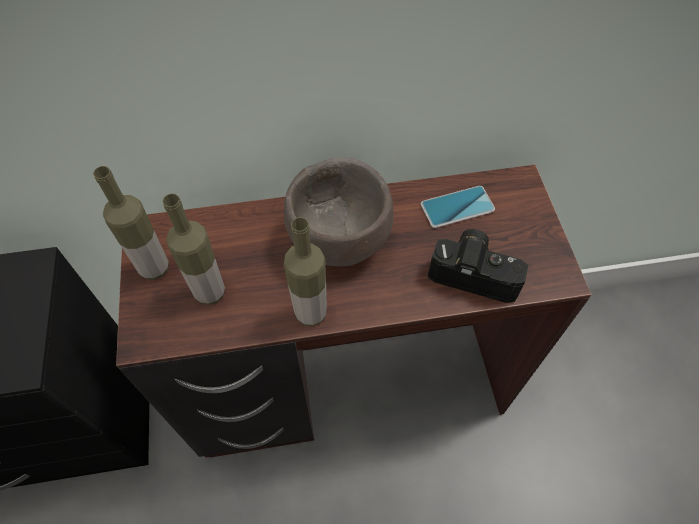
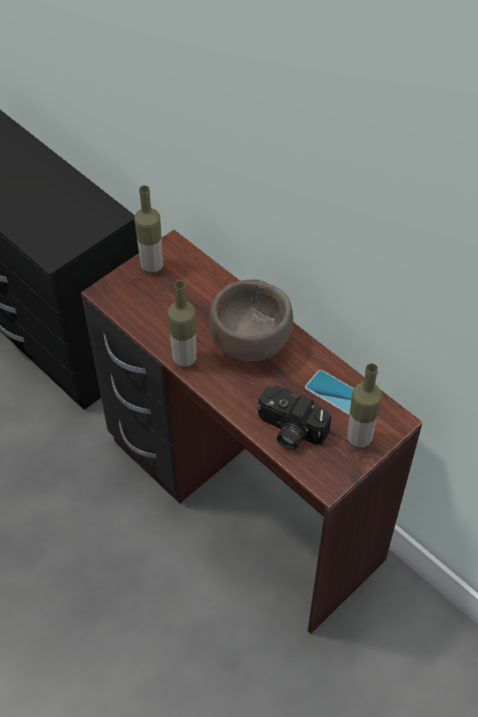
camera: 55 degrees right, 5 degrees down
bottle [162,193,225,305] -> bottle moved to [347,363,382,449]
camera [428,229,529,303] -> camera turned 135 degrees clockwise [257,386,331,450]

